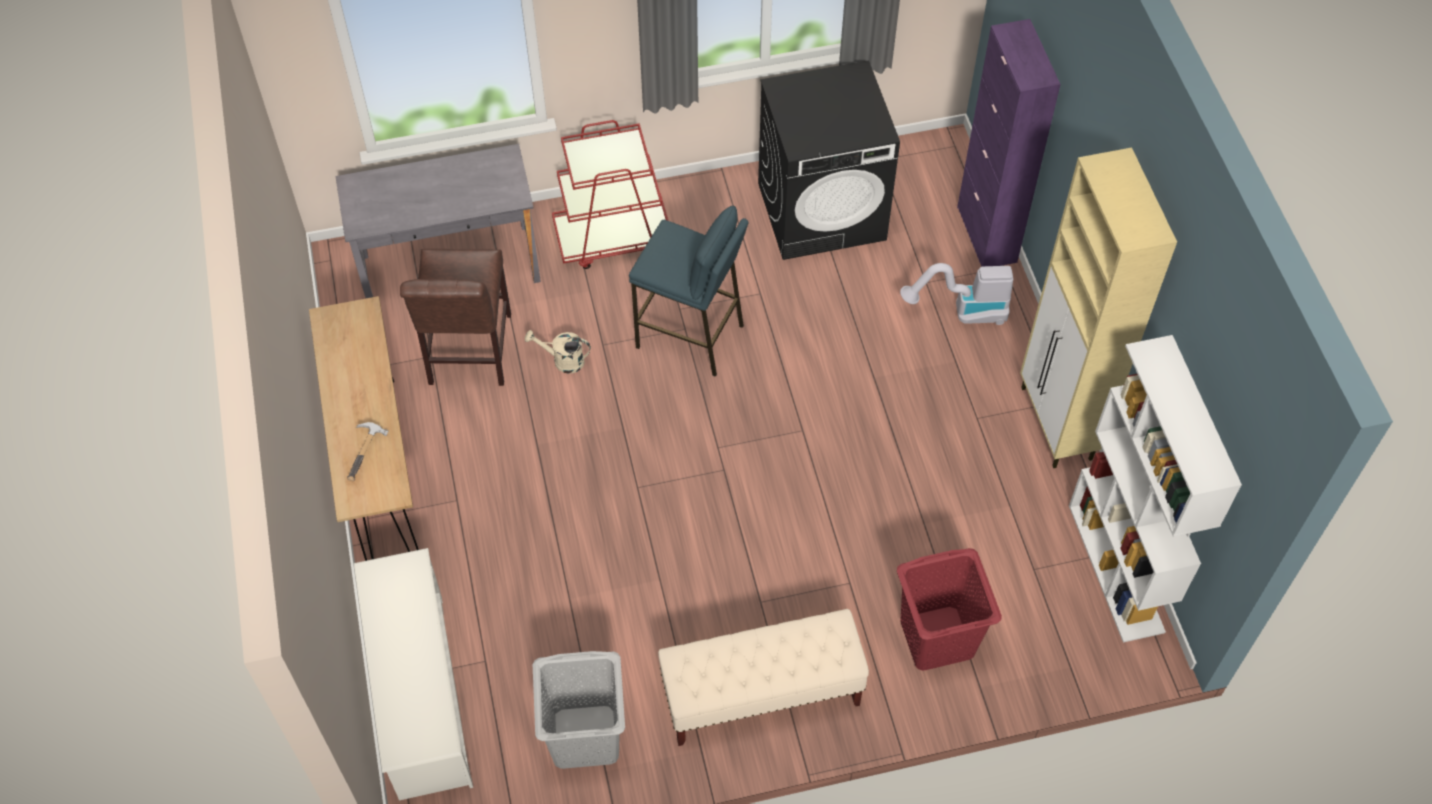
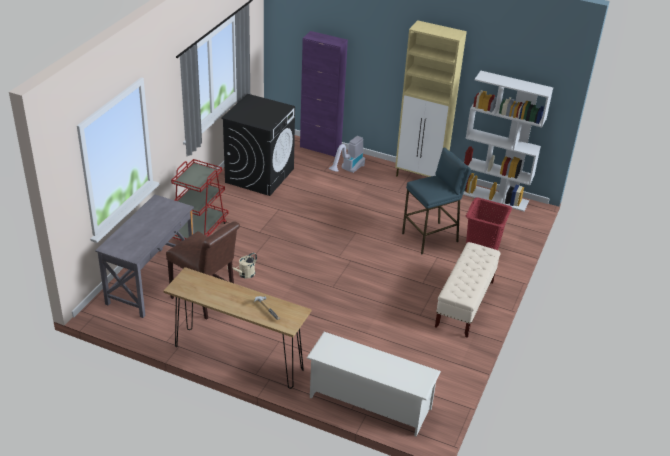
camera: 55 degrees left, 20 degrees down
grey laundry basket [533,651,625,769] -> none
blue stool [629,206,749,377] -> blue stool moved to [402,147,471,254]

